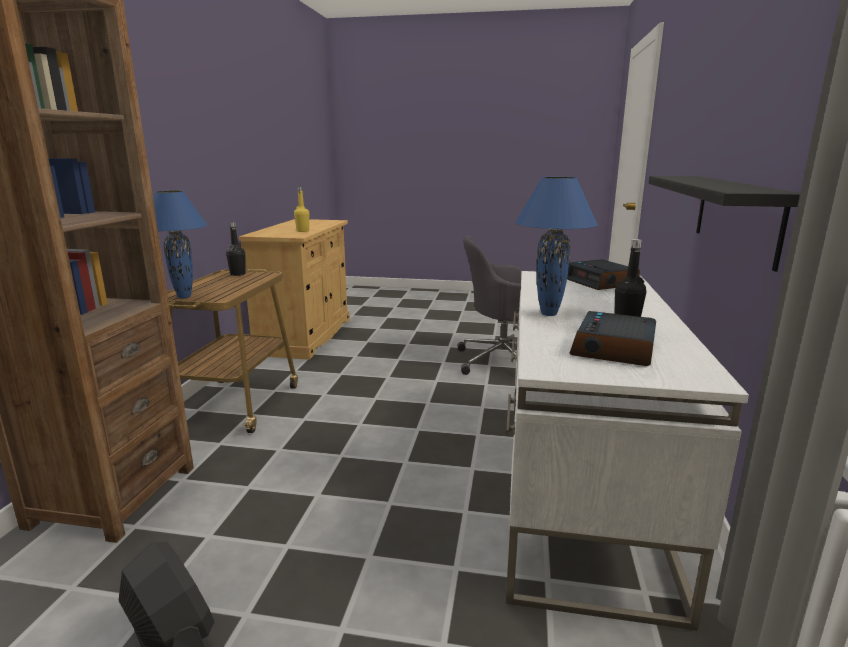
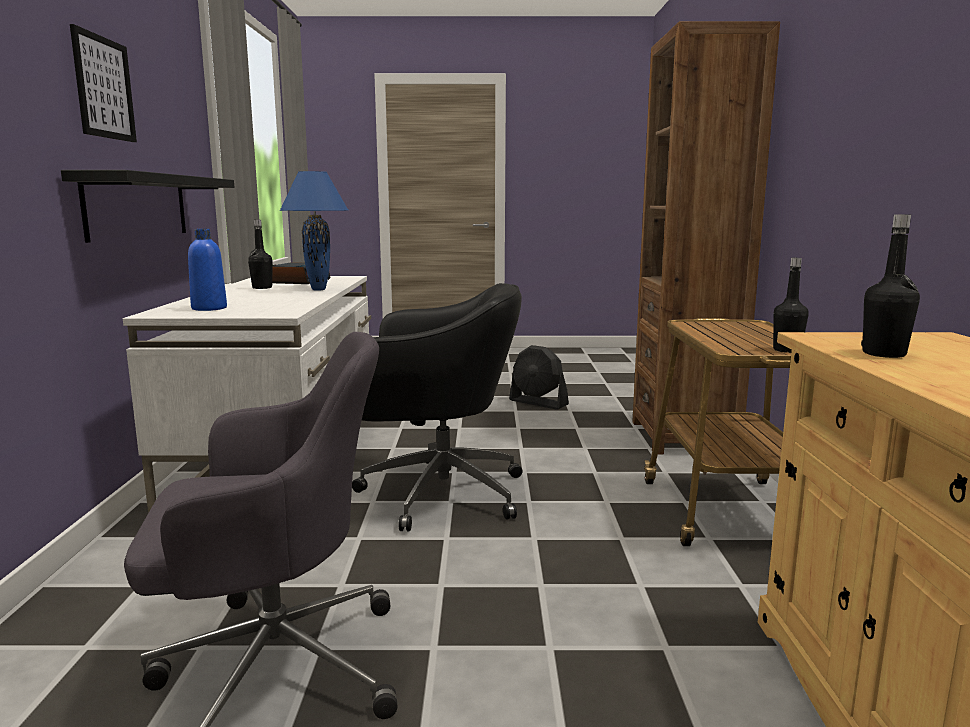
camera: 170 degrees right, 5 degrees down
blue table lamp [153,190,207,298] -> none
yellow bottle [294,187,309,232] -> black bottle [861,214,920,358]
alarm clock [567,259,640,290] -> blue bottle [188,229,227,311]
none -> picture [70,24,137,142]
none -> black office chair [352,283,523,532]

